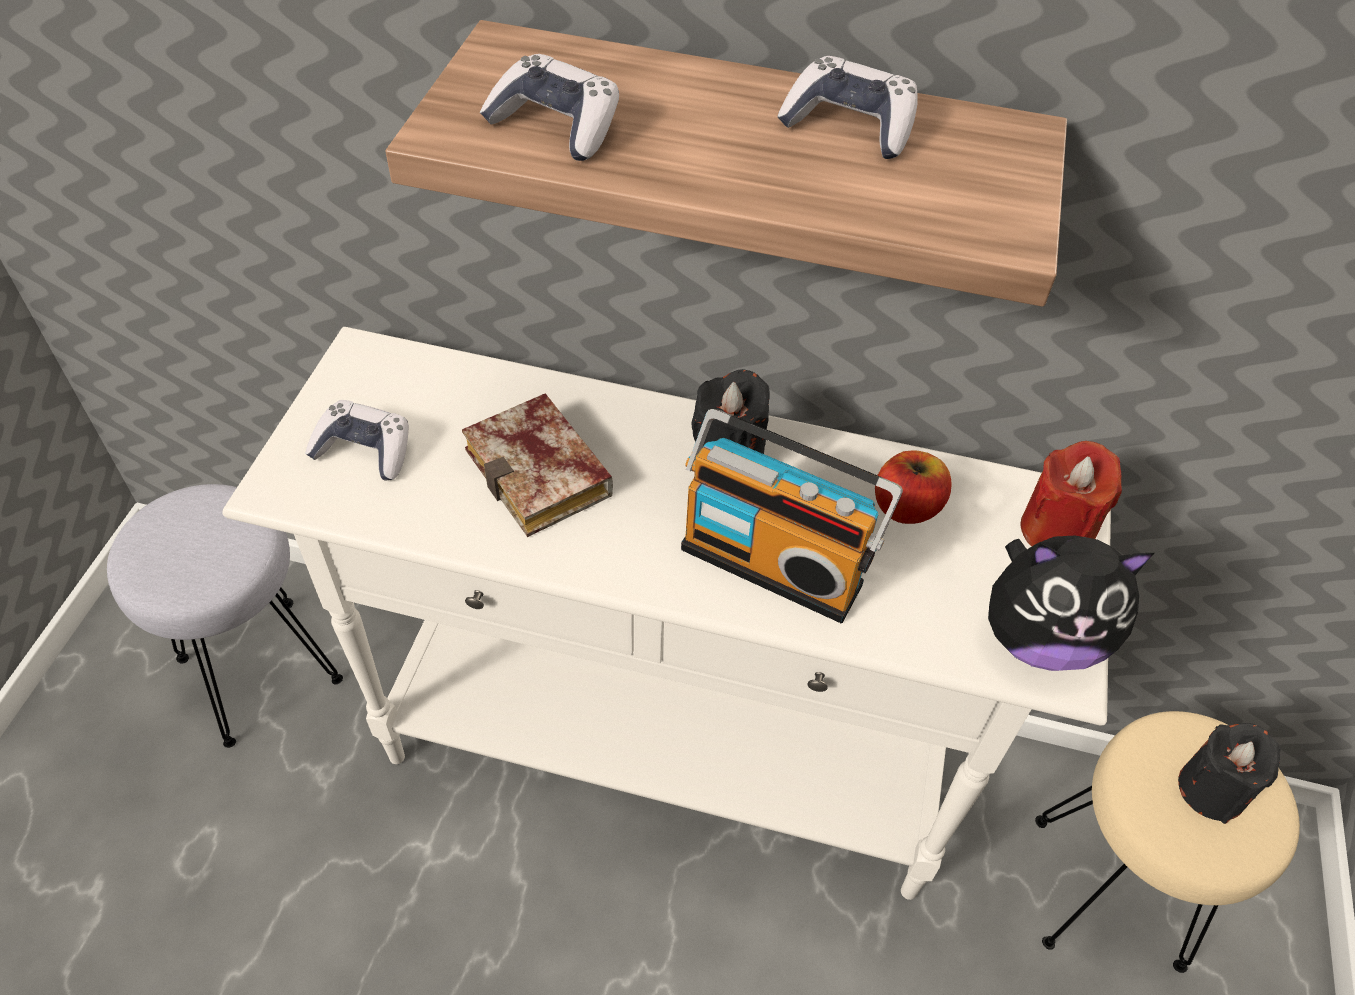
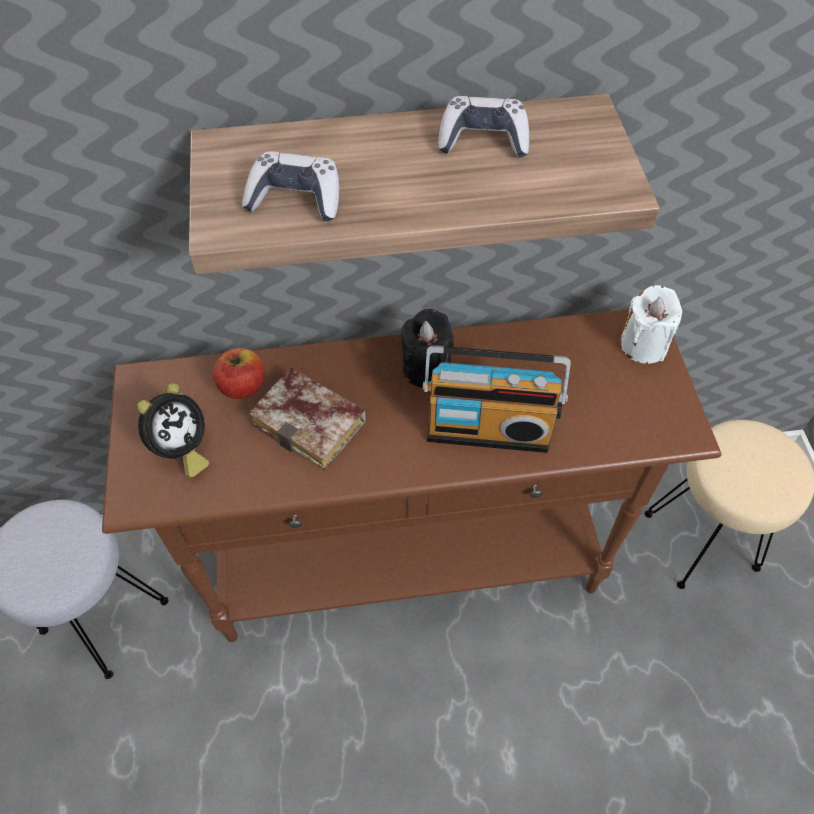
camera: 20 degrees left, 5 degrees up
white console table [222,327,1111,900] -> brown console table [102,309,721,642]
game controller [305,400,409,480] -> alarm clock [137,383,209,478]
apple [875,450,952,524] -> apple moved to [213,348,265,399]
plush toy [988,536,1154,671] -> none
red candle [1020,441,1122,546] -> white candle [620,285,682,364]
black candle [1178,723,1280,824] -> none

